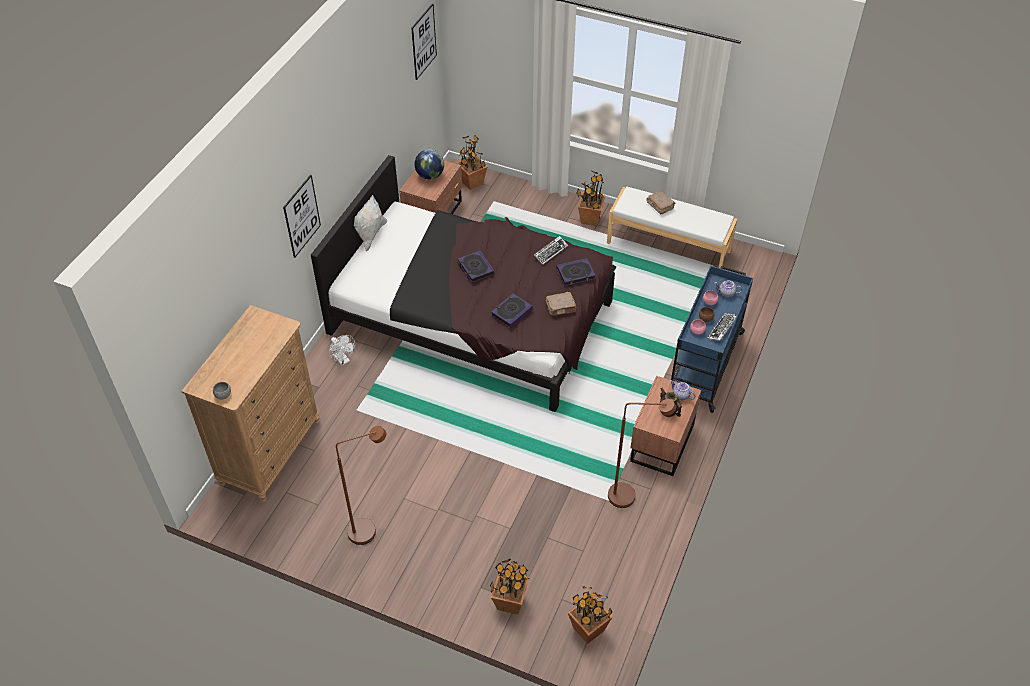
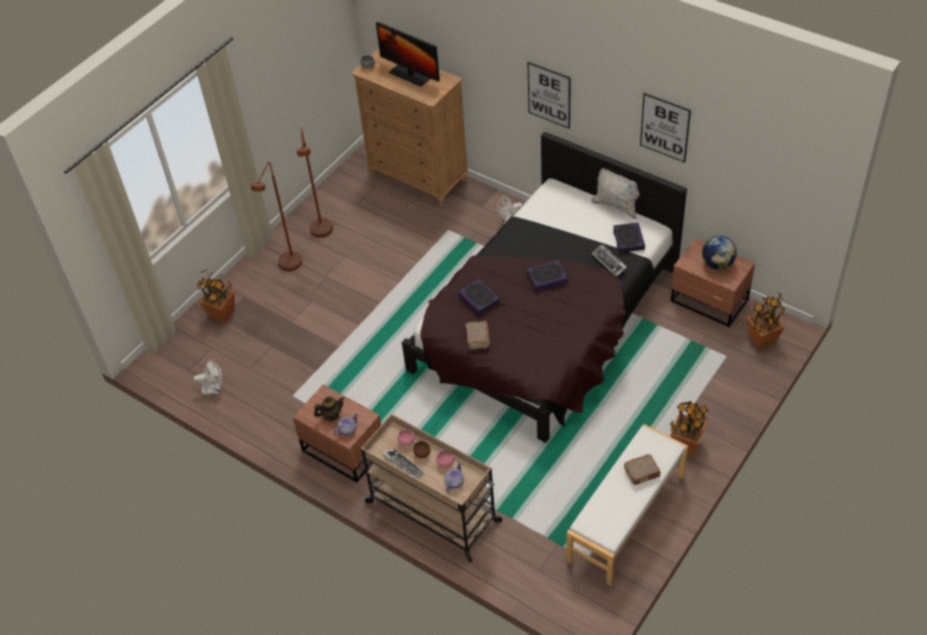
camera: 105 degrees right, 0 degrees up
picture [411,4,437,80] -> picture moved to [640,93,691,163]
keyboard [534,236,568,265] -> keyboard moved to [592,244,627,277]
book [556,258,596,286] -> book moved to [613,222,645,253]
potted plant [568,586,613,644] -> none
brown floor lamp [608,399,676,508] -> brown floor lamp moved to [251,161,302,271]
blue cart [671,266,753,413] -> beige cart [361,414,502,562]
none -> white fan [194,360,222,395]
none -> monitor [376,22,440,87]

